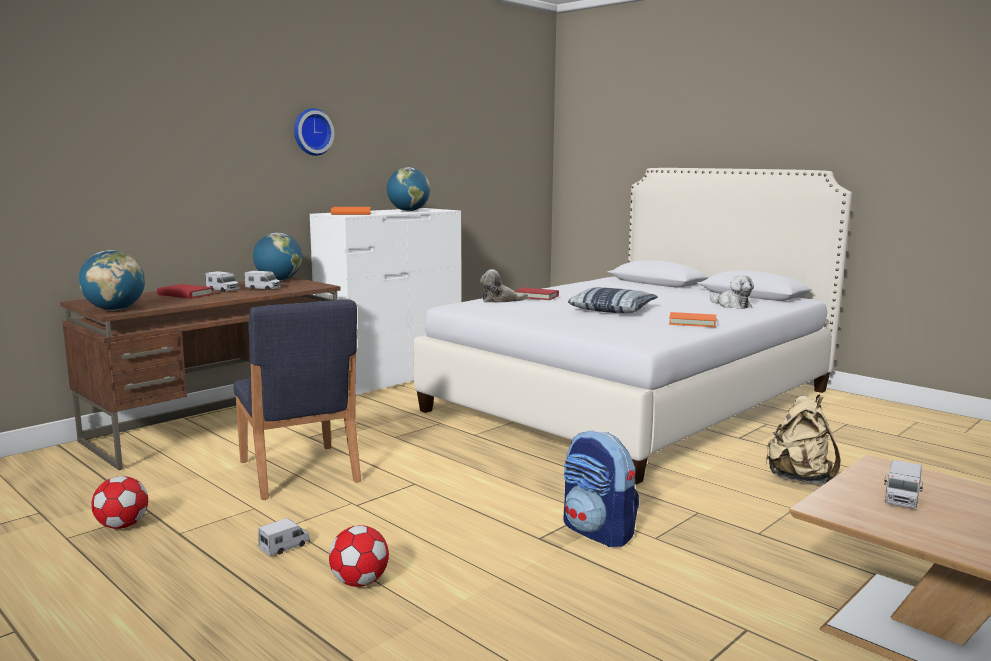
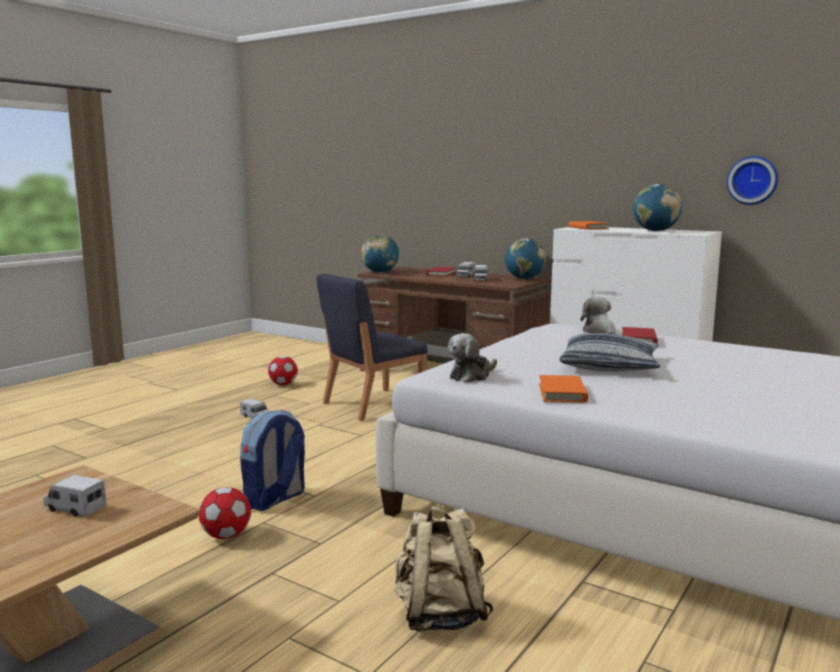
camera: 80 degrees right, 0 degrees up
wall clock [294,108,334,156] -> wall clock moved to [727,156,778,205]
football [329,525,389,587] -> football moved to [199,487,251,539]
plush toy [710,275,754,309] -> plush toy moved to [448,333,497,383]

